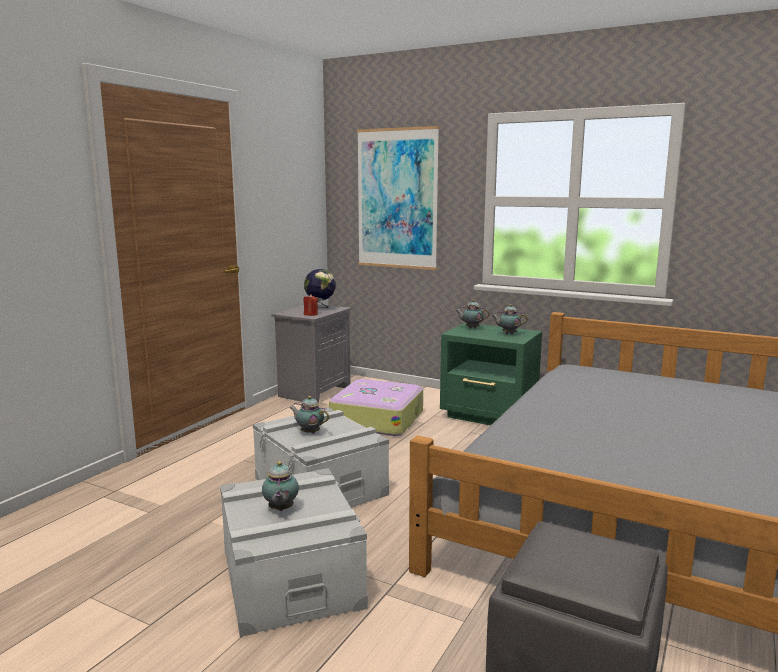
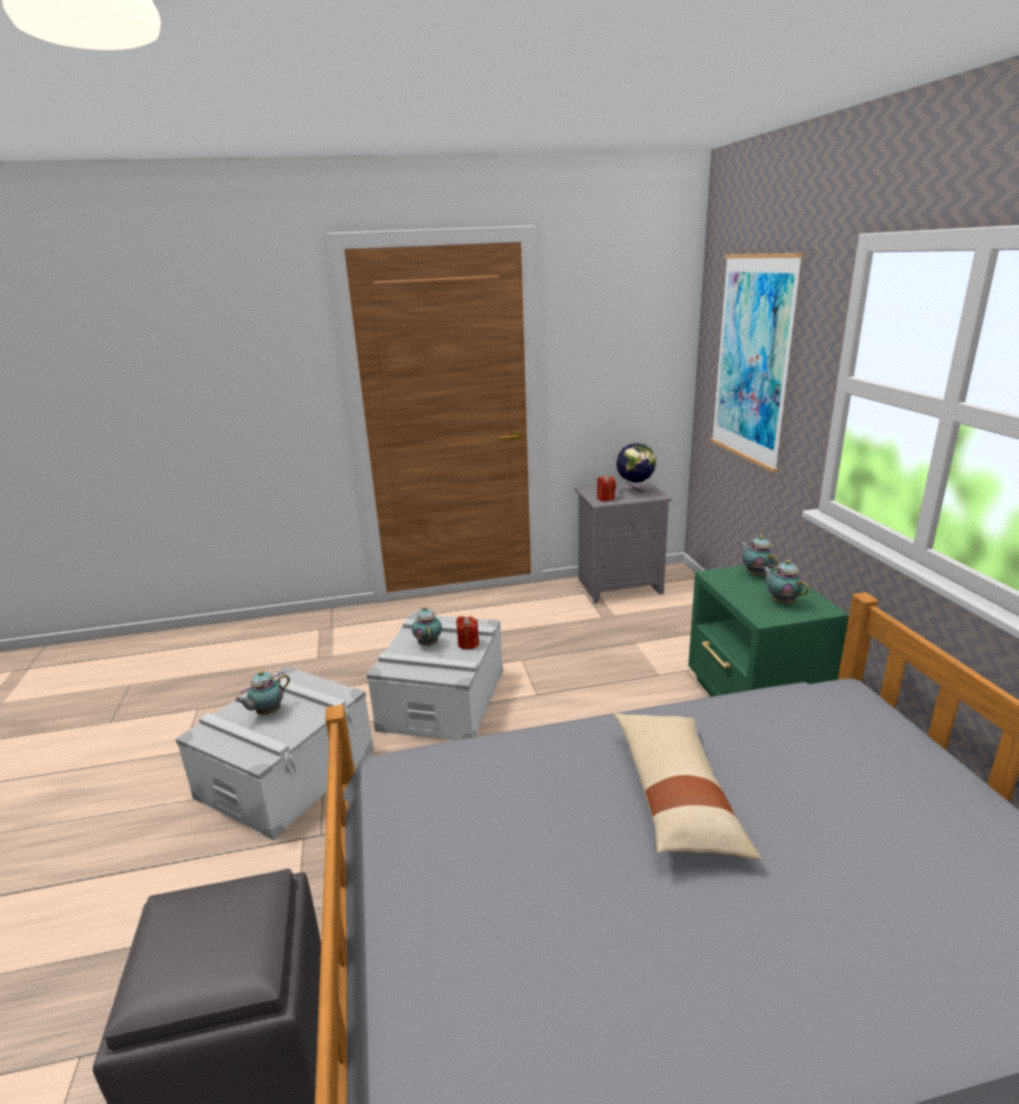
camera: 50 degrees right, 10 degrees up
suitcase [329,379,423,436] -> none
none -> red candle [456,616,479,650]
none -> beige pillow [614,713,762,860]

